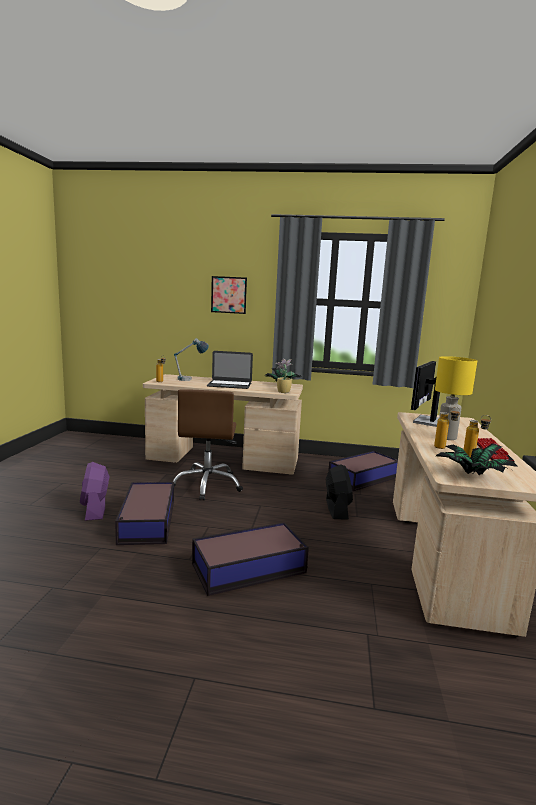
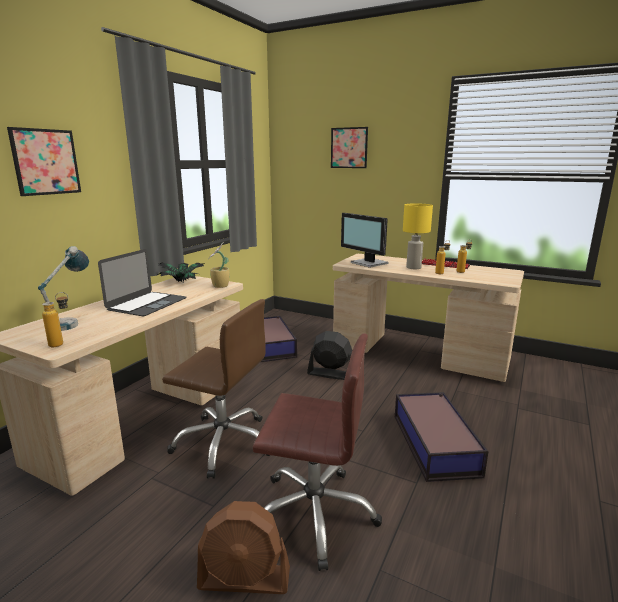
camera: 70 degrees left, 5 degrees up
purple fan [80,462,109,521] -> brown fan [197,501,290,594]
storage box [115,482,174,545] -> brown office chair [253,334,382,571]
potted plant [436,443,518,475] -> none
none -> picture [331,127,368,168]

